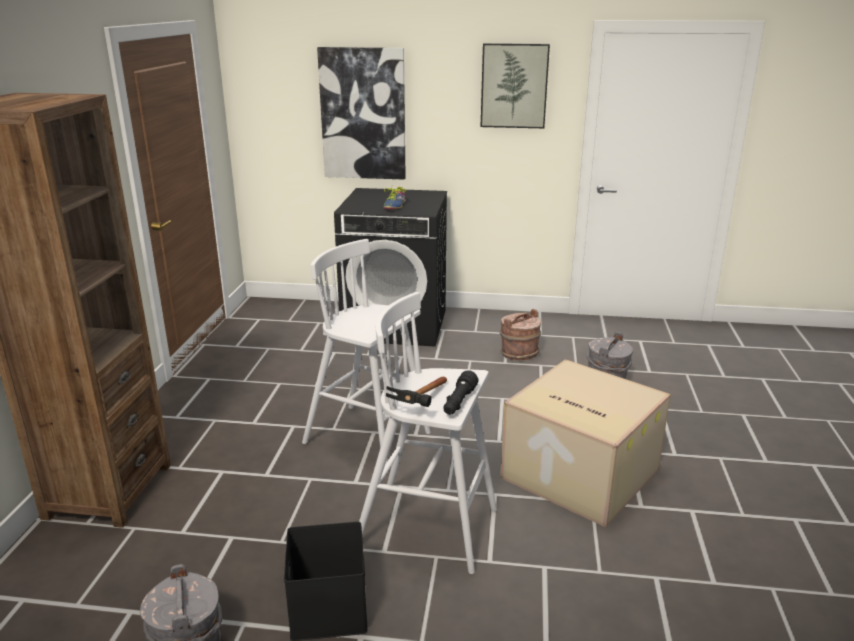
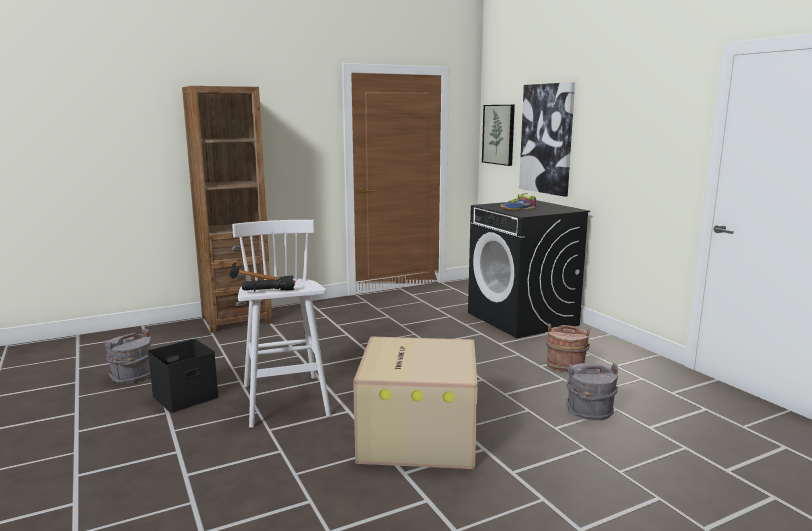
camera: 55 degrees right, 10 degrees down
white stool [302,239,431,473] -> none
picture [481,43,550,128] -> picture moved to [482,105,515,166]

